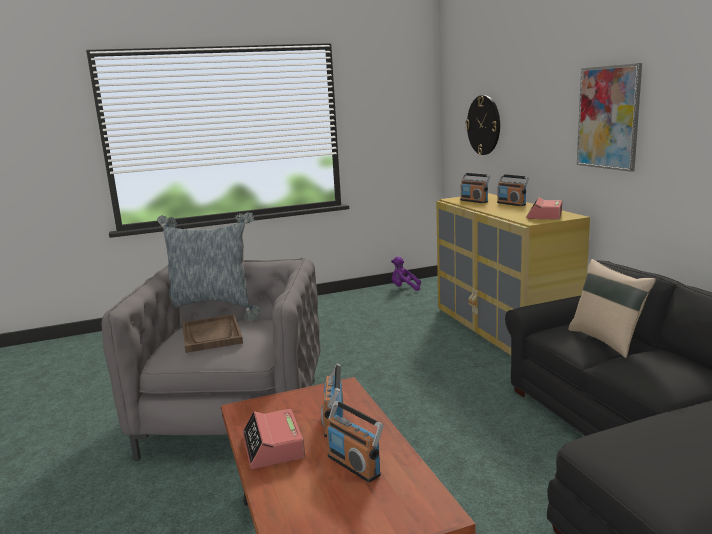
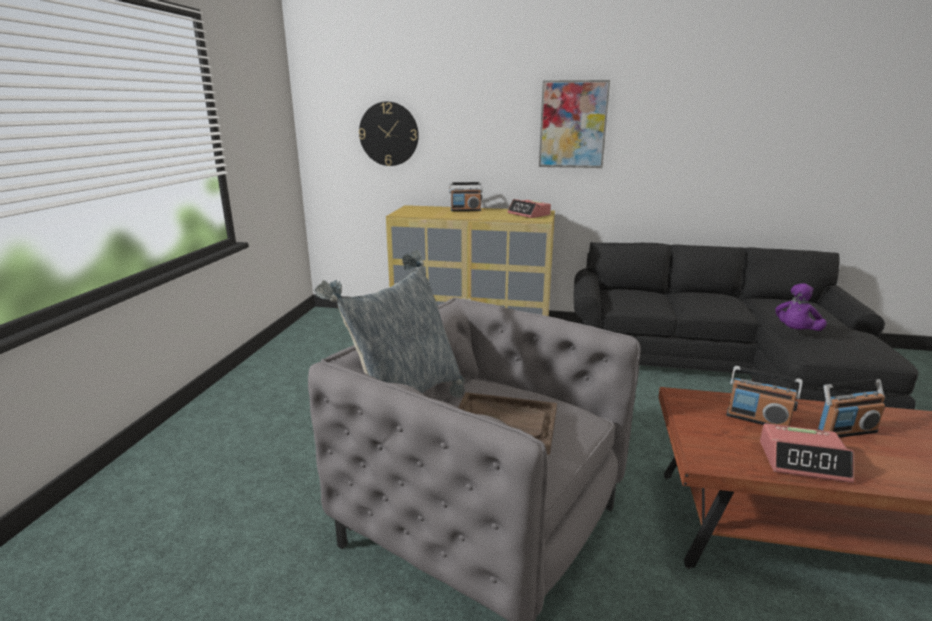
camera: 60 degrees left, 5 degrees up
purple plush toy [391,256,421,291] -> purple plush toy moved to [775,283,827,331]
radio [460,173,490,203] -> none
beige pillow [568,259,656,358] -> none

